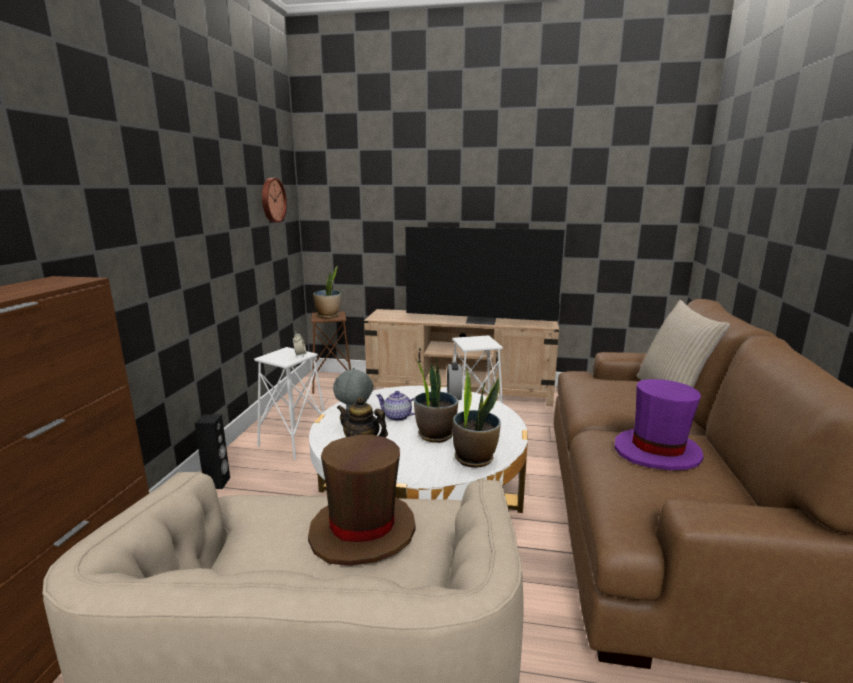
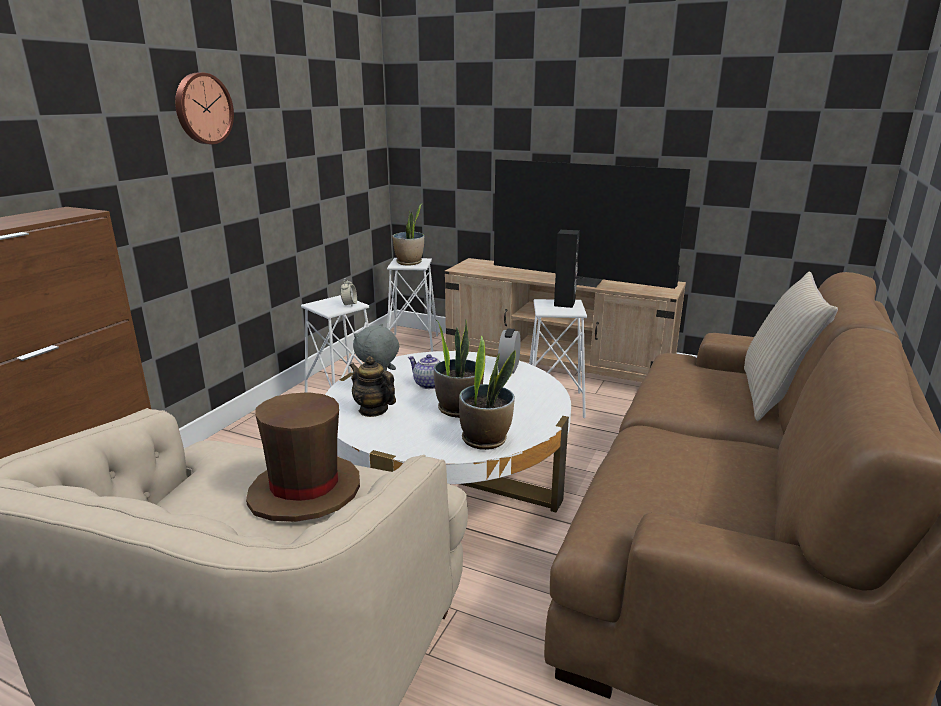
camera: 15 degrees right, 5 degrees up
black speaker [195,414,230,489] -> black speaker moved to [554,230,580,308]
wall clock [262,178,287,223] -> wall clock moved to [175,73,234,144]
brown stool [311,311,351,394] -> white stool [387,258,438,352]
purple hat [614,379,704,470] -> none

